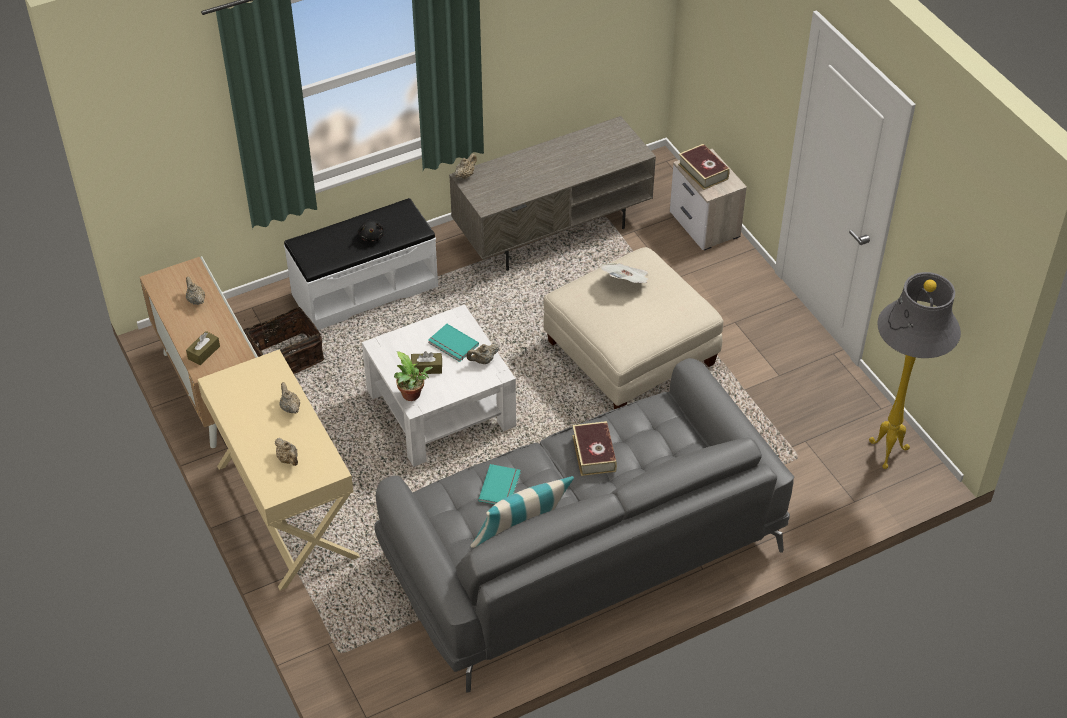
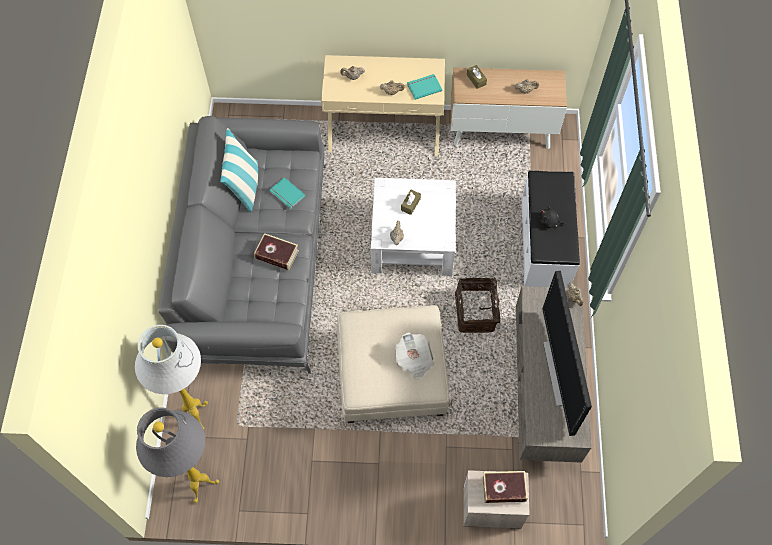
camera: 120 degrees right, 15 degrees up
basket [243,307,324,374] -> basket moved to [455,277,507,333]
potted plant [394,351,433,401] -> none
turquoise book [428,324,479,362] -> turquoise book moved to [407,74,442,100]
none -> white floor lamp [135,325,208,430]
none -> television [542,271,592,436]

